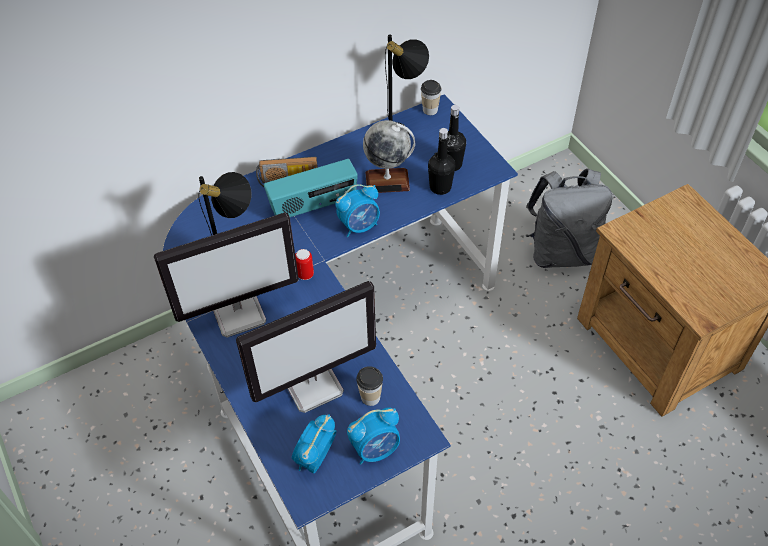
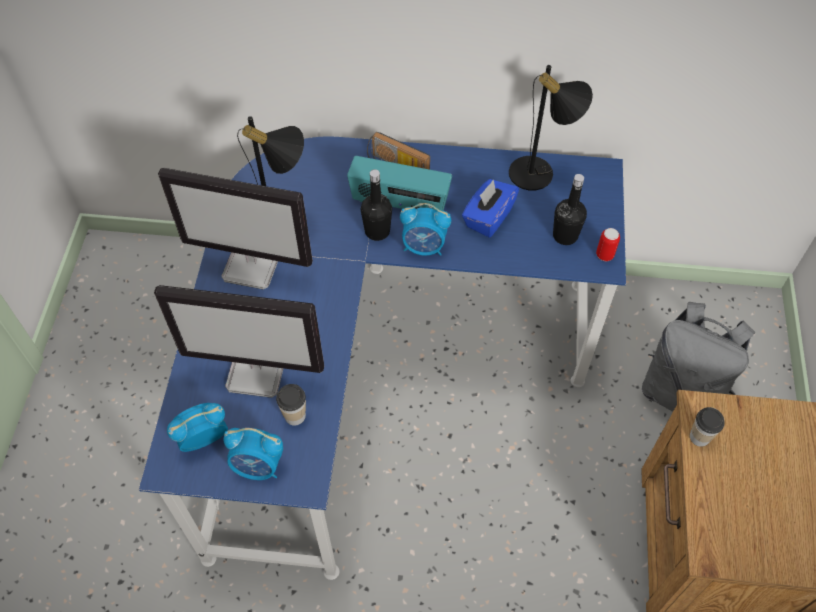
camera: 35 degrees right, 5 degrees up
can [295,249,314,280] -> can moved to [596,228,620,261]
globe [363,120,415,193] -> blue tissue box [462,179,519,238]
cup [421,80,441,115] -> cup moved to [690,407,725,447]
black bottle [428,128,455,195] -> black bottle moved to [361,169,392,241]

